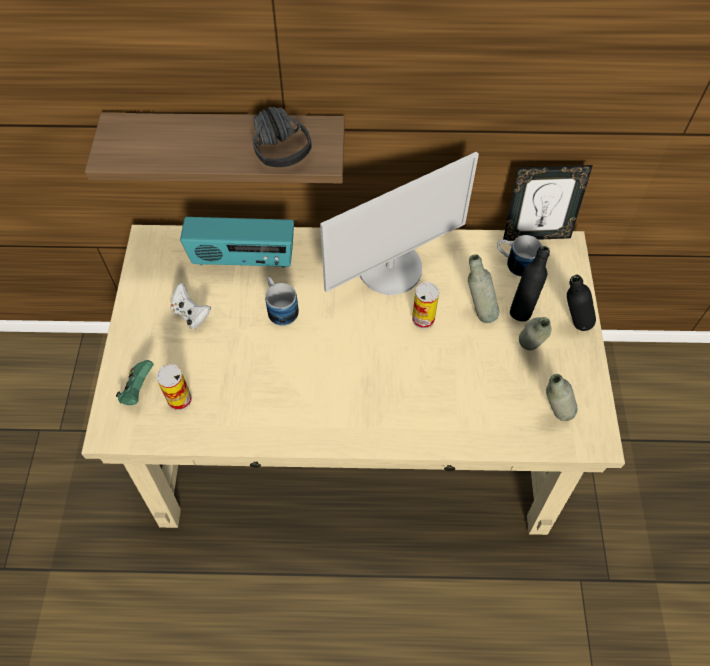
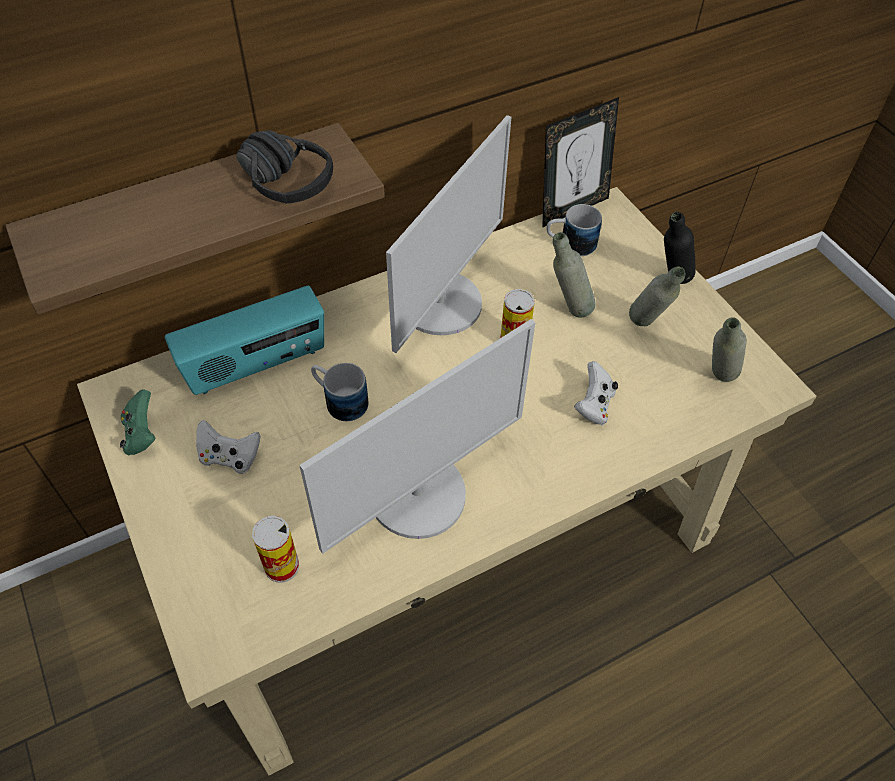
camera: 30 degrees left, 5 degrees down
green game controller [116,360,154,405] -> green game controller moved to [120,389,155,456]
black bottle [510,246,550,321] -> none
none -> monitor [299,319,535,554]
none -> white game controller [574,361,618,425]

